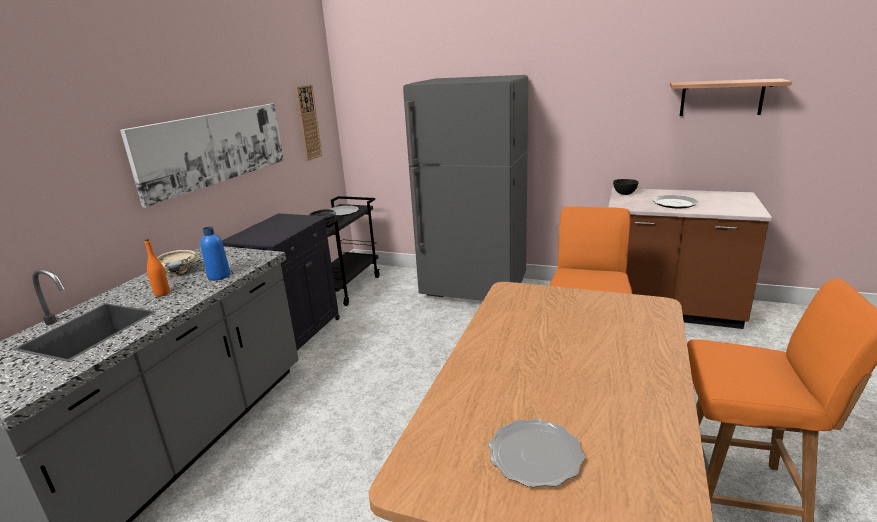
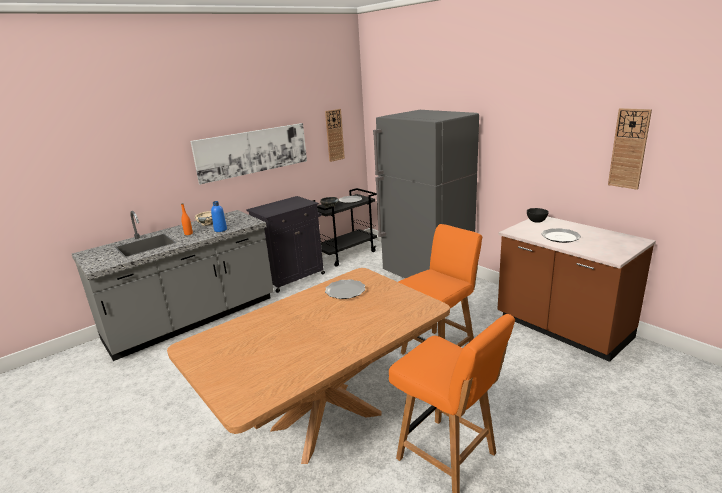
camera: 30 degrees right, 0 degrees up
plate [488,419,585,487] -> plate moved to [325,279,365,299]
shelf [670,78,792,116] -> wall clock [608,108,652,190]

